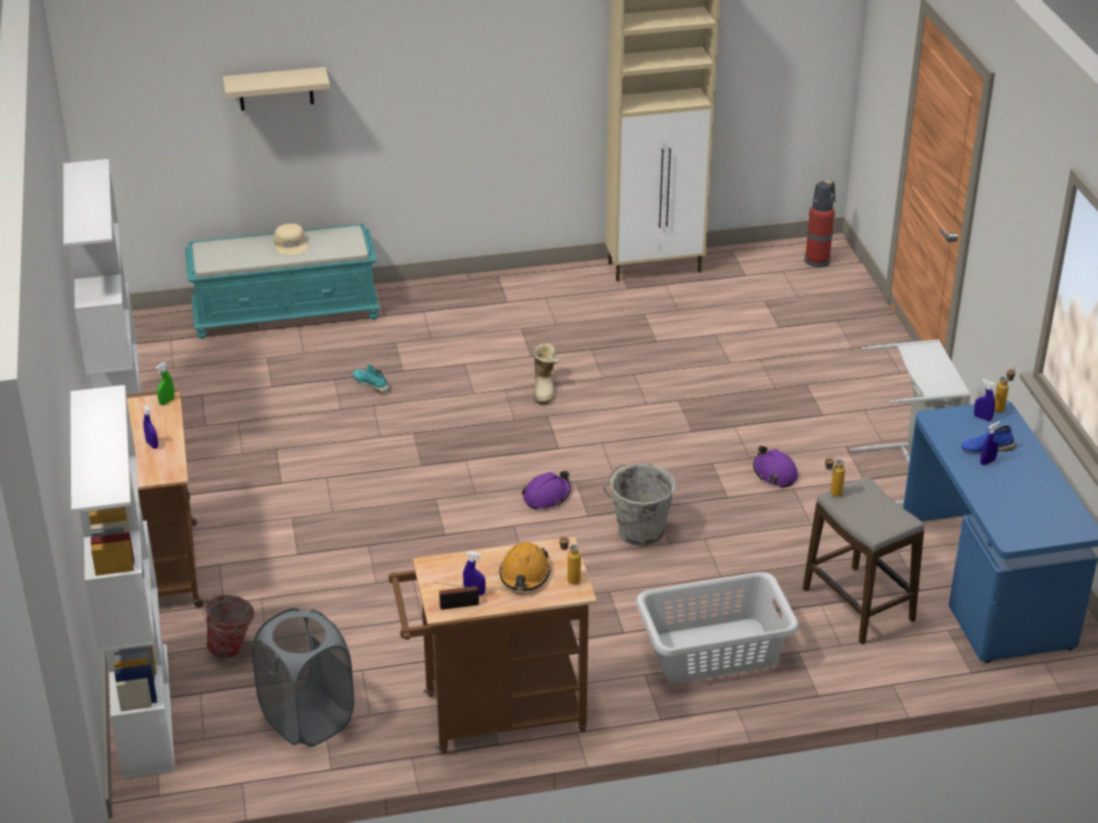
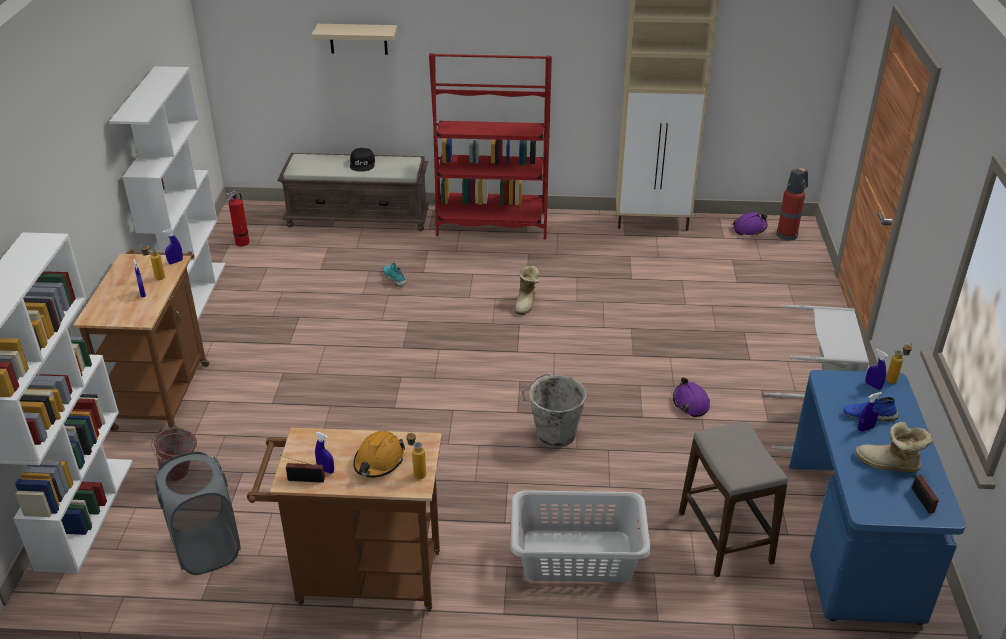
camera: 15 degrees right, 0 degrees up
green spray bottle [155,362,174,405] -> blue spray bottle [163,228,183,264]
turquoise bench [185,224,380,339] -> brown bench [277,153,430,231]
beige cap [274,223,308,255] -> black cap [350,148,375,172]
purple hard hat [522,471,571,510] -> purple hard hat moved to [733,212,767,235]
bottle [825,456,845,497] -> bottle moved to [140,244,165,280]
none -> fire extinguisher [225,191,250,247]
none -> red bookcase [429,53,552,240]
none -> boot [855,422,933,472]
none -> radio [912,475,943,514]

